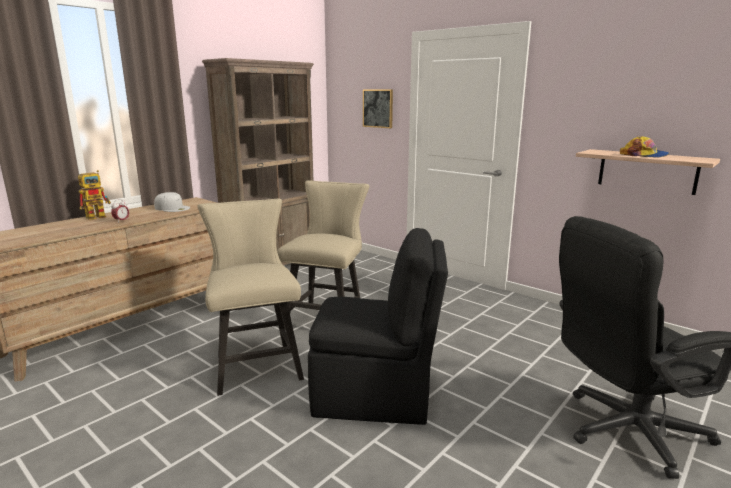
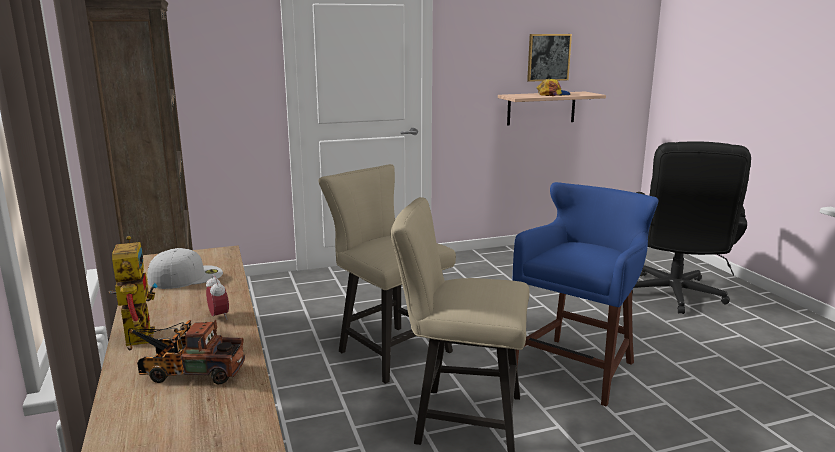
camera: 60 degrees left, 0 degrees up
black chair [308,228,448,425] -> blue stool [512,182,659,406]
picture [363,89,393,128] -> picture moved to [527,34,572,82]
none -> toy truck [127,319,245,384]

